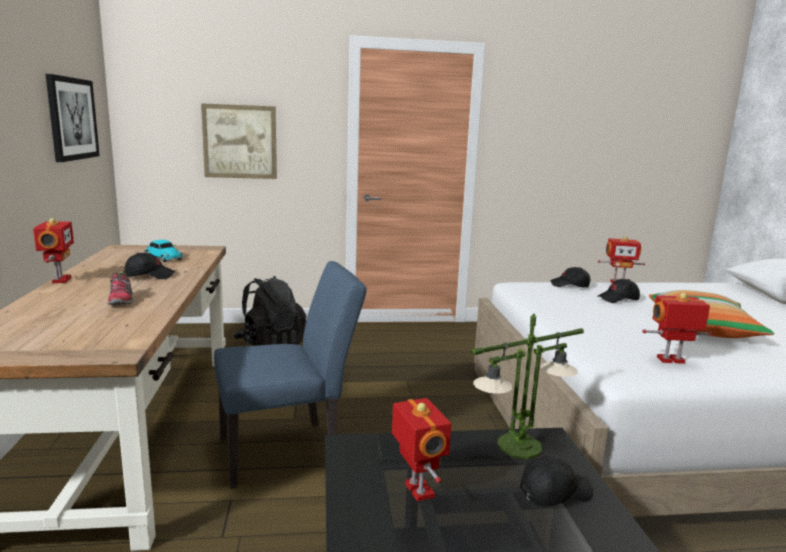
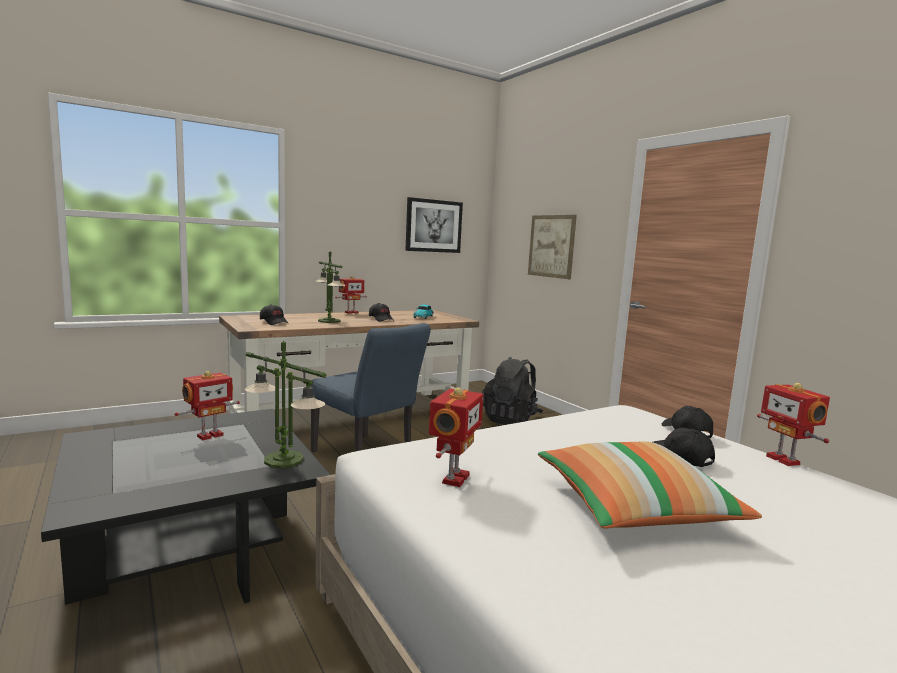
camera: 65 degrees right, 5 degrees down
shoe [107,271,134,305] -> table lamp [316,252,346,323]
black cap [520,456,593,506] -> black cap moved to [260,304,289,325]
toy robot [642,293,712,364] -> toy robot turned 45 degrees clockwise [429,387,484,487]

